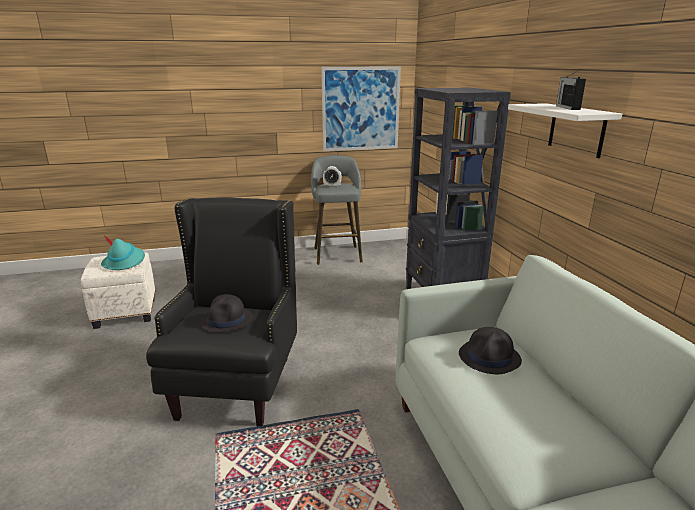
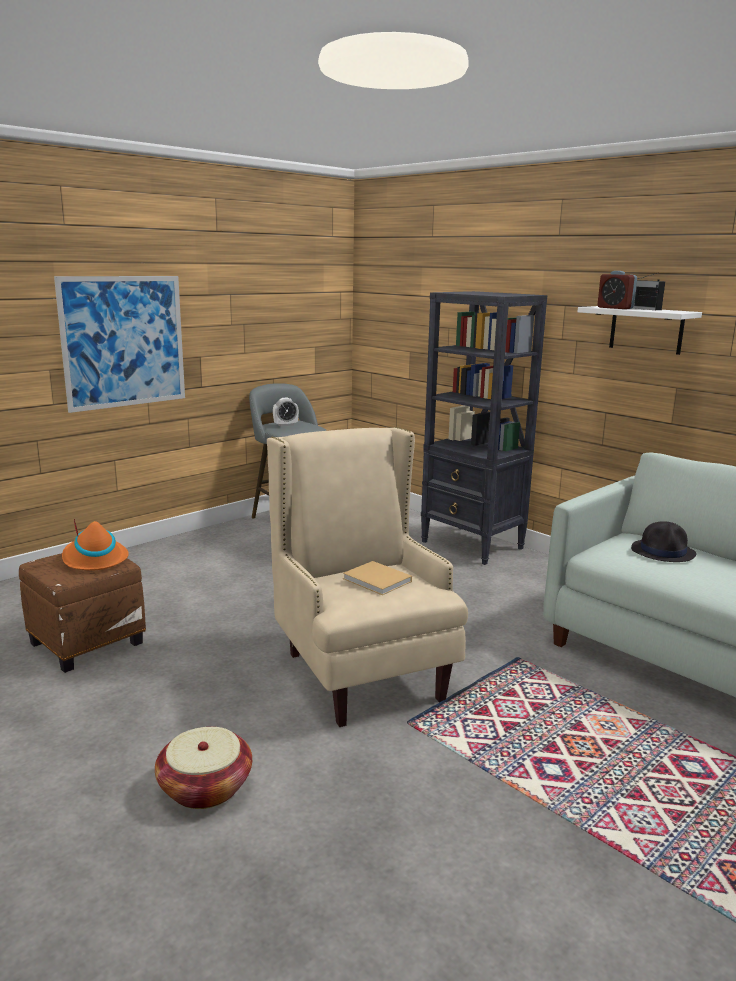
camera: 30 degrees left, 5 degrees down
white ottoman [81,252,155,329] -> brown ottoman [19,553,146,673]
turquoise hat [101,235,145,270] -> orange hat [62,519,129,571]
black armchair [146,198,297,426] -> beige armchair [267,427,468,727]
black hat [199,294,253,333] -> beige book [343,561,412,595]
picture [321,67,401,151] -> picture moved to [54,276,185,413]
none -> basket [155,727,252,809]
none -> alarm clock [598,271,637,309]

